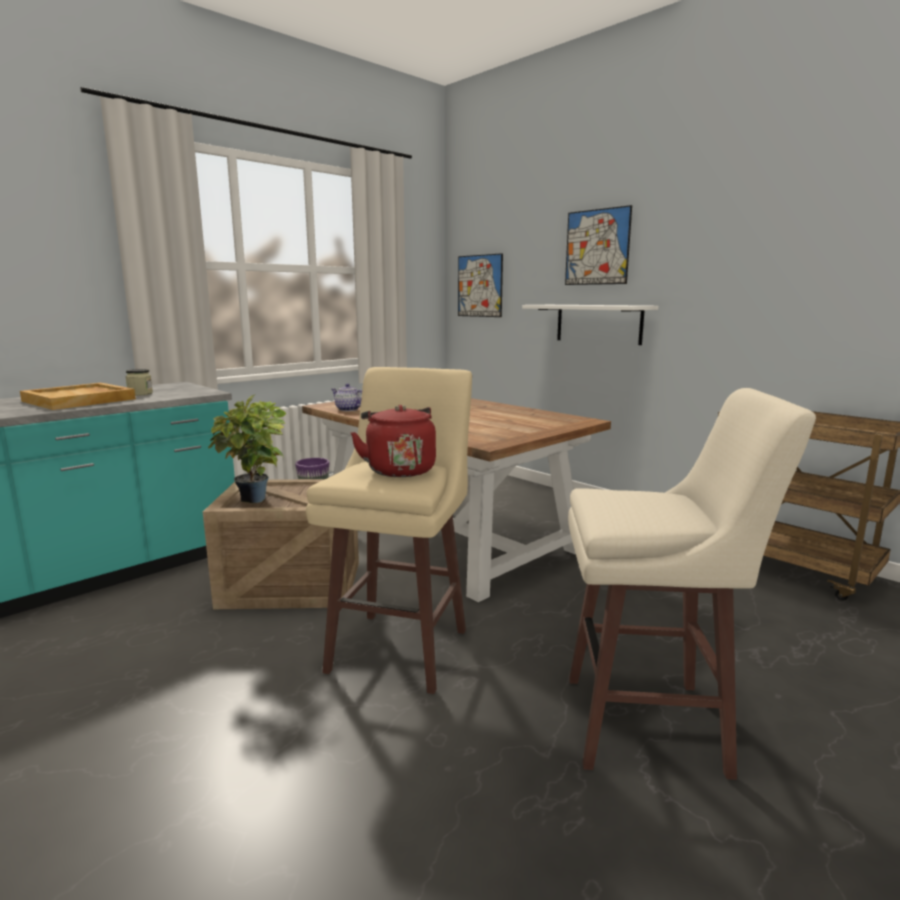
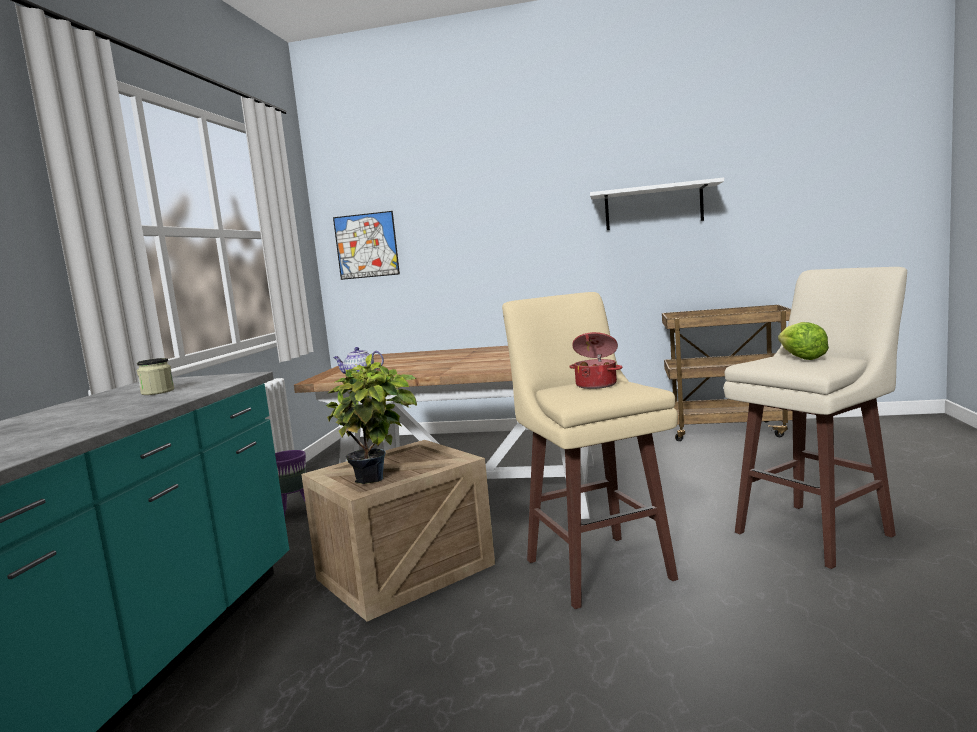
camera: 35 degrees left, 5 degrees down
beige tray [20,383,136,410] -> none
red kettle [351,405,436,477] -> cooking pot [569,332,622,389]
white shelf [522,305,658,345] -> white shelf moved to [590,177,724,230]
picture [565,205,632,285] -> none
none -> lettuce [778,322,829,360]

